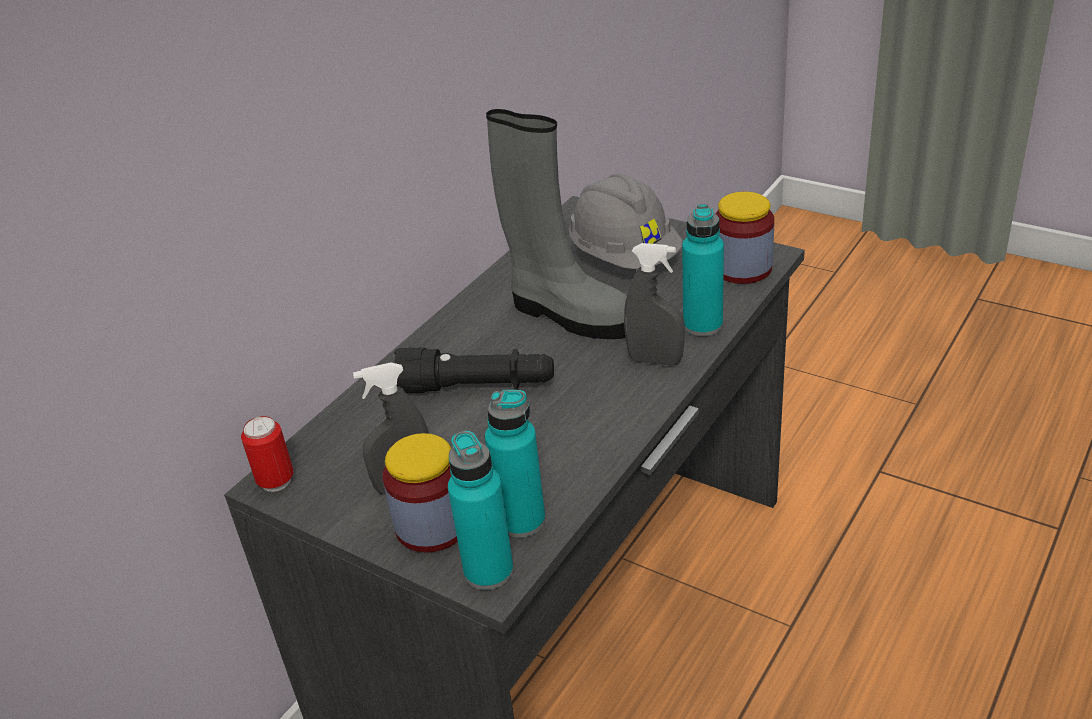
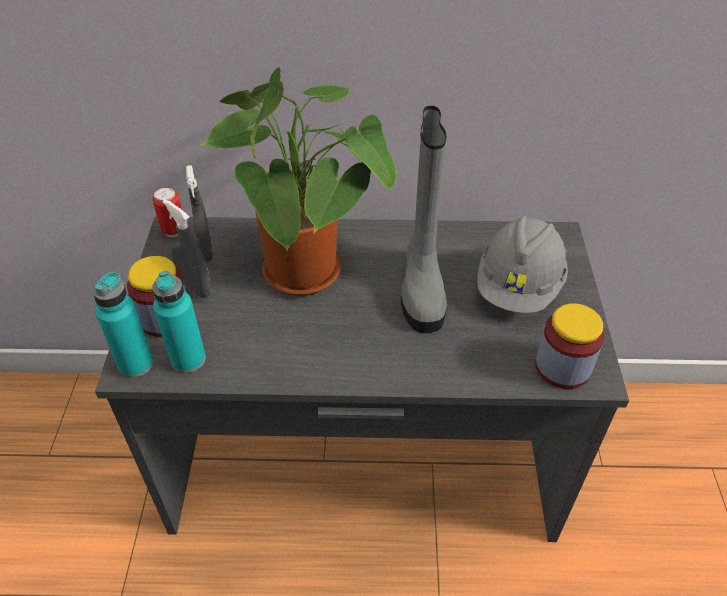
camera: 55 degrees right, 10 degrees up
black flashlight [394,348,554,393] -> potted plant [199,67,397,296]
grey spray bottle [624,243,685,366] -> grey spray bottle moved to [186,165,213,262]
turquoise bottle [682,204,724,336] -> none

